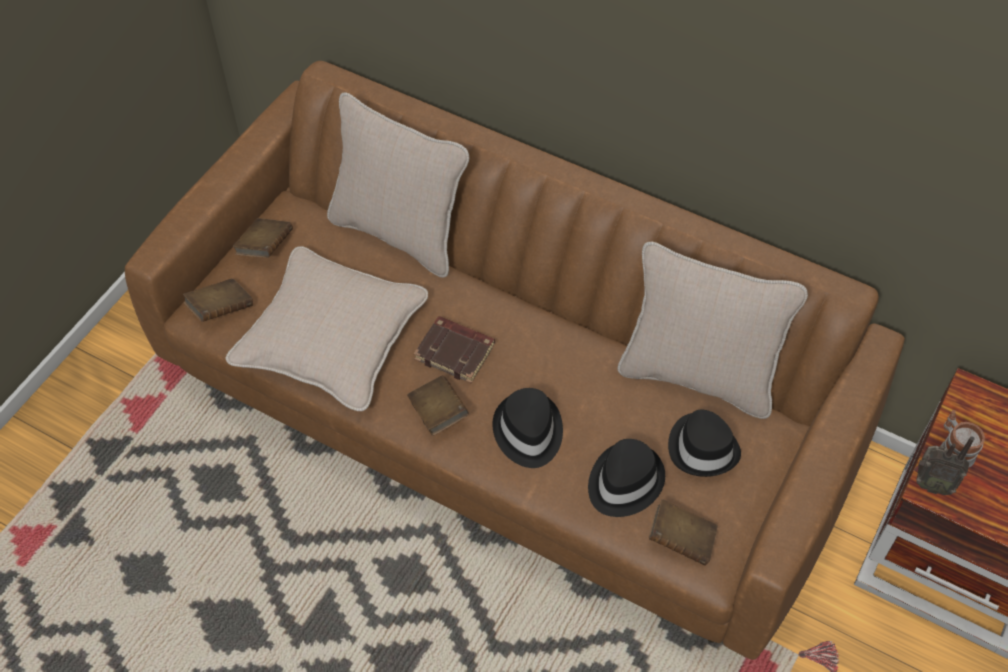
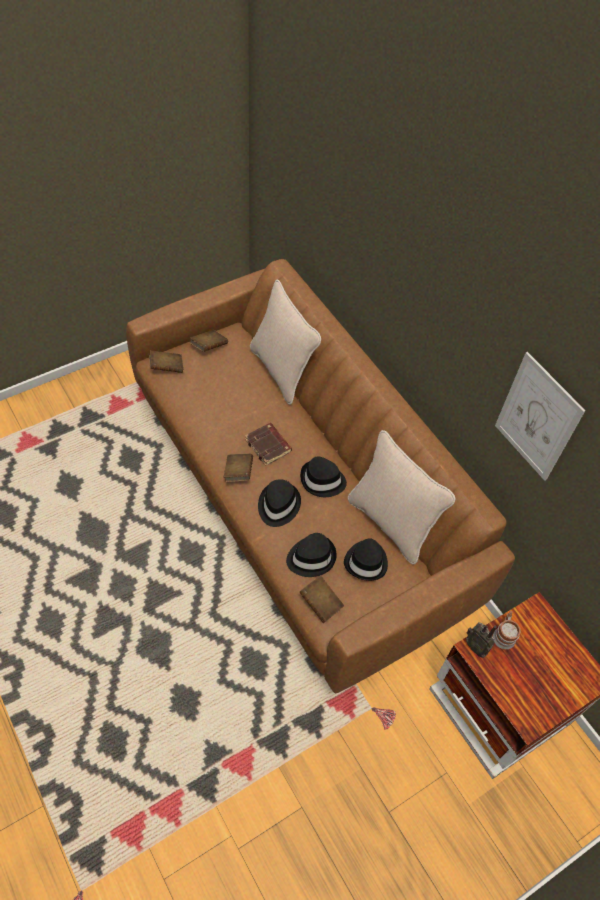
camera: 25 degrees right, 0 degrees up
beige pillow [225,246,428,411] -> none
none -> black hat [300,457,347,497]
none -> picture [495,352,586,481]

